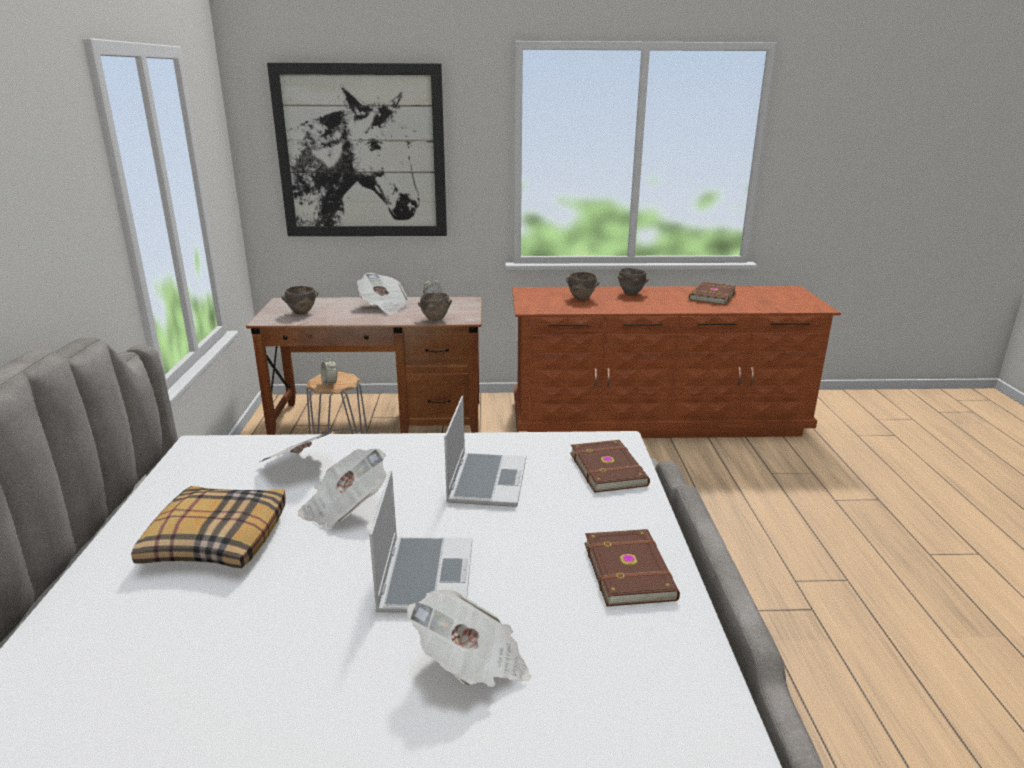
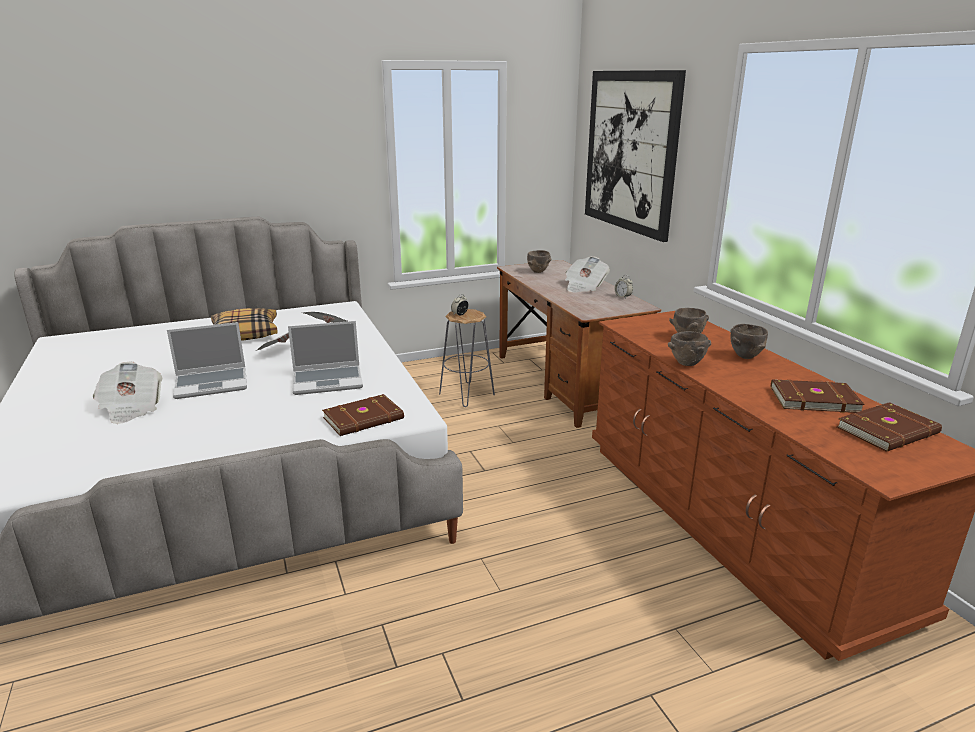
camera: 70 degrees right, 0 degrees up
brown bowl [418,292,452,321] -> brown bowl moved to [668,331,711,366]
brown book [584,529,680,606] -> brown book moved to [837,402,942,452]

